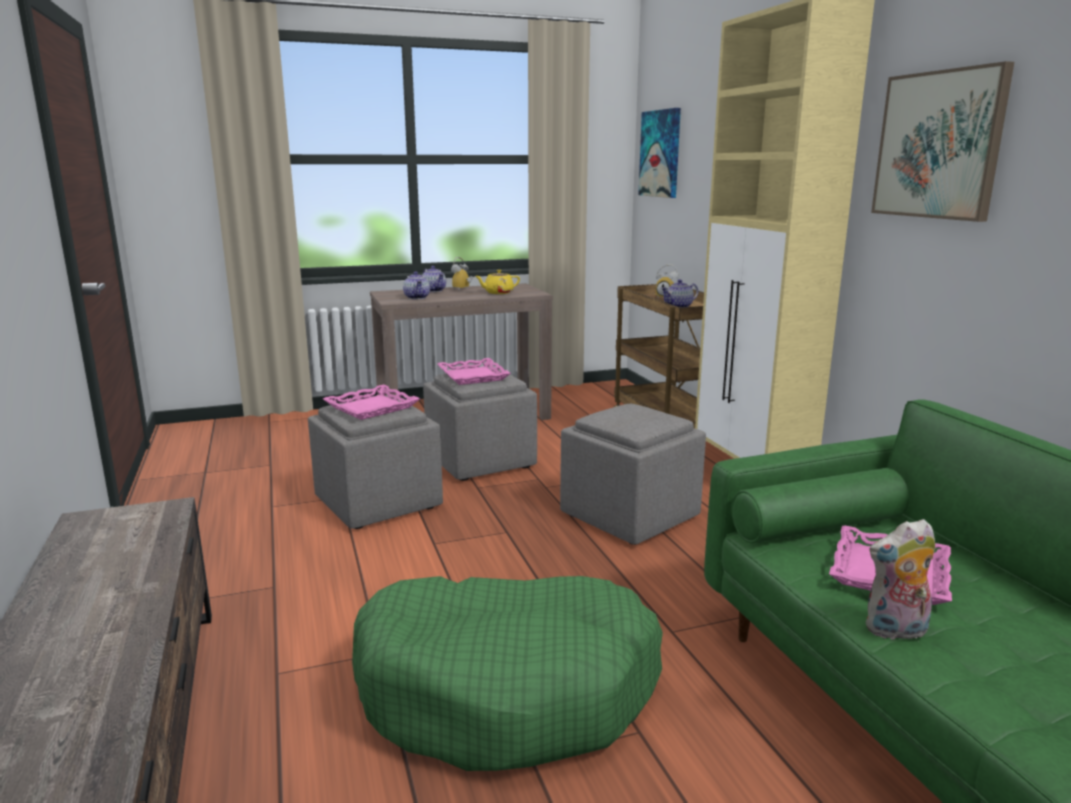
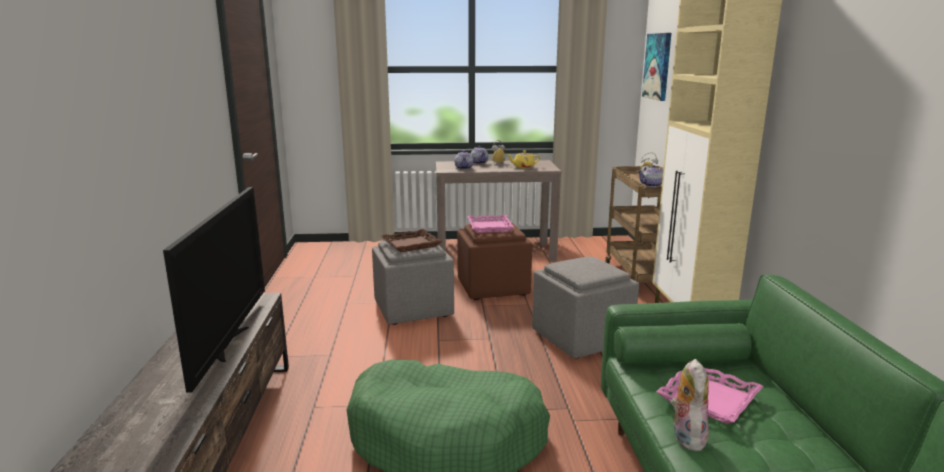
camera: 15 degrees right, 0 degrees up
pink tray [323,384,420,420] -> brown tray [381,229,442,252]
grey ottoman [423,369,537,481] -> brown ottoman [457,222,532,300]
plush toy [866,519,936,640] -> plush toy turned 90 degrees clockwise [670,359,709,451]
picture [871,61,1014,222] -> none
none -> television [163,187,265,393]

